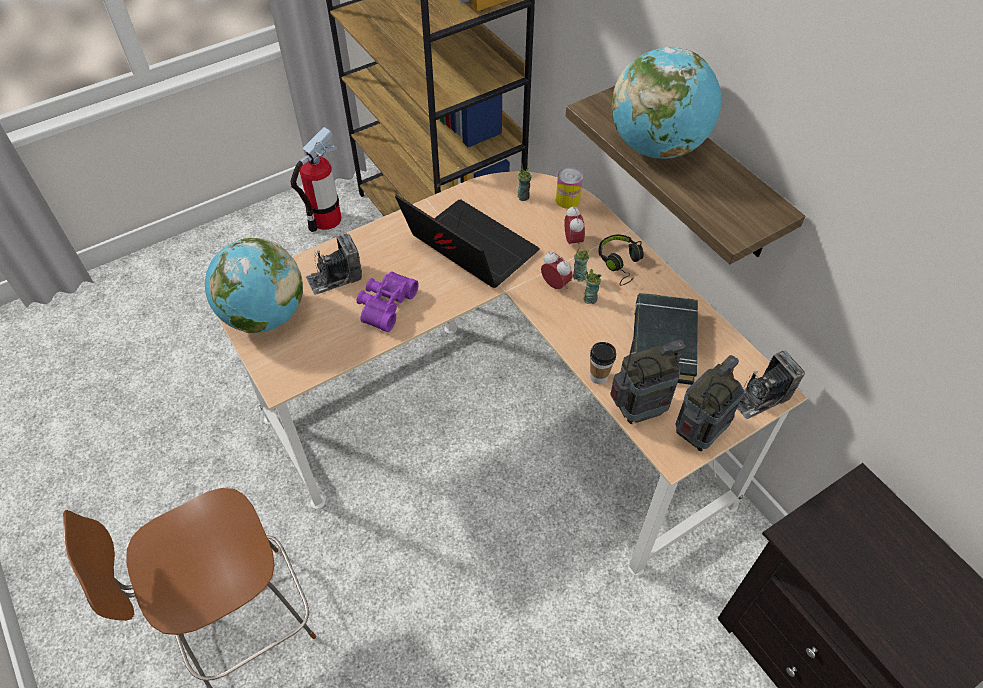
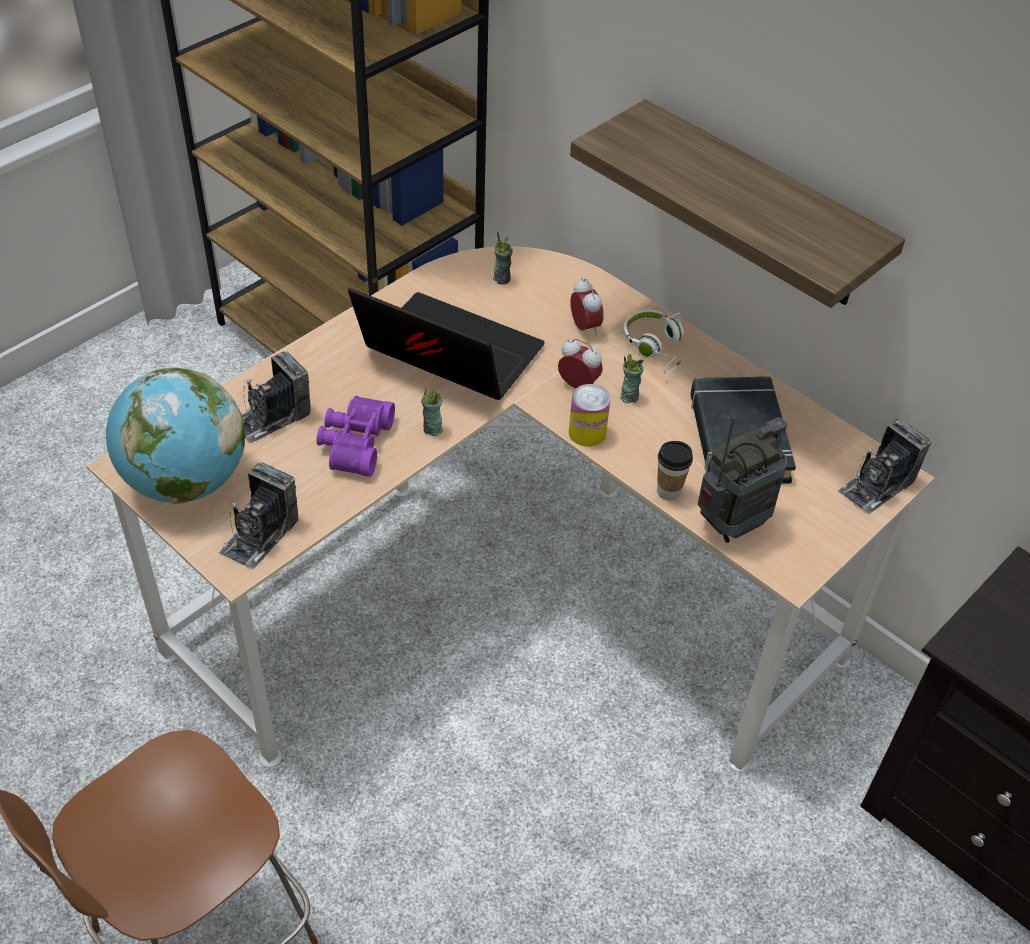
camera: 15 degrees left, 5 degrees down
fire extinguisher [290,127,341,232] -> none
can [556,167,583,209] -> can moved to [569,384,611,447]
cup [573,248,589,282] -> cup moved to [421,389,443,436]
black headphones [599,234,644,286] -> white headphones [623,310,684,374]
globe [611,47,721,159] -> none
radio [675,355,744,451] -> none
none -> camera [218,462,298,569]

